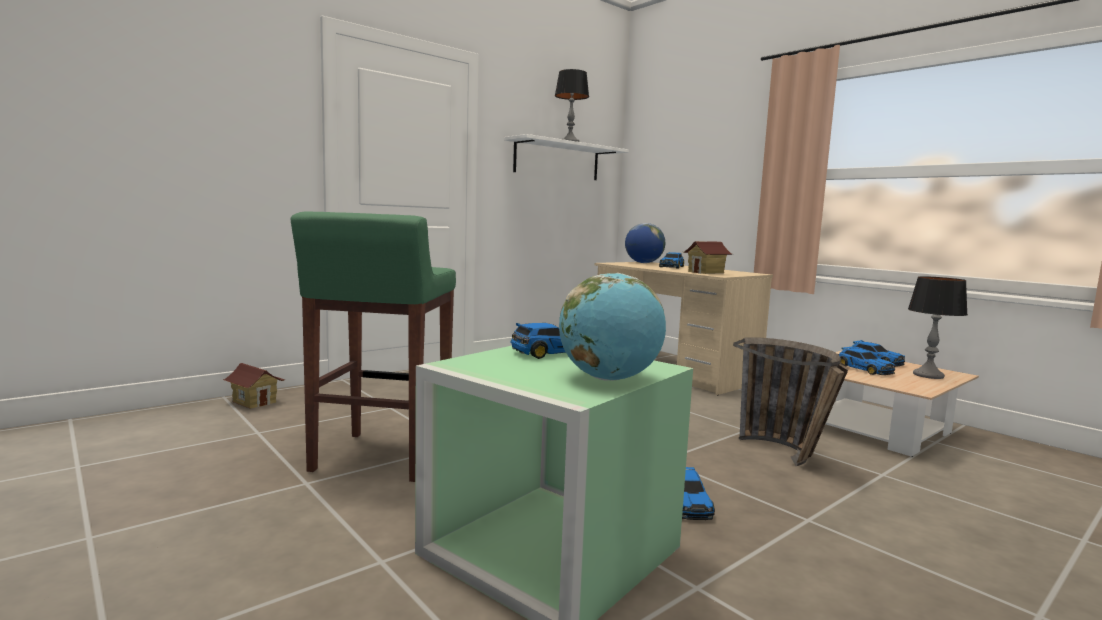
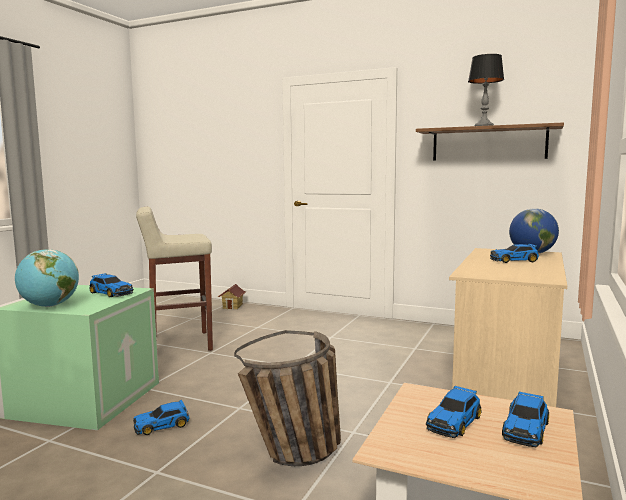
camera: 65 degrees right, 0 degrees up
green stool [291,211,456,482] -> beige stool [136,207,213,351]
white shelf [504,134,629,180] -> brown shelf [416,122,564,161]
toy house [683,241,732,274] -> none
table lamp [908,276,968,379] -> none

